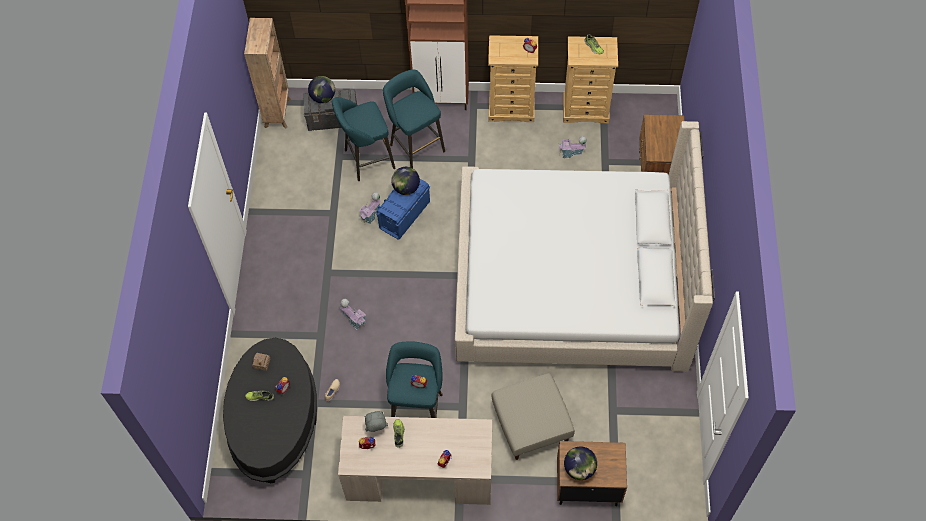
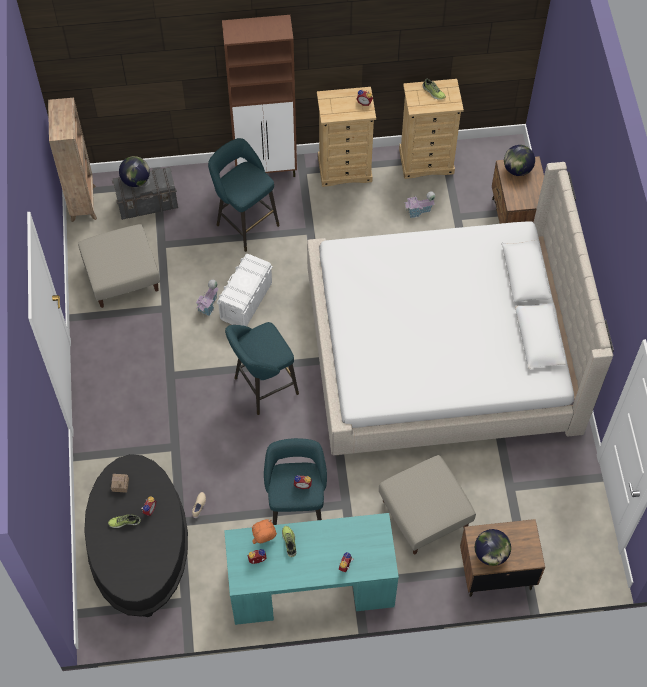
camera: 10 degrees left, 0 degrees up
turquoise stool [332,97,395,181] -> turquoise stool moved to [225,322,299,415]
beige desk [338,416,492,505] -> turquoise desk [224,513,399,625]
toy house [340,299,366,330] -> none
grey plush toy [364,411,388,432] -> orange plush toy [252,519,277,544]
blue storage box [376,179,430,240] -> white storage box [217,254,273,326]
globe [391,167,420,195] -> globe moved to [504,145,535,176]
none -> beige ottoman [78,224,160,308]

